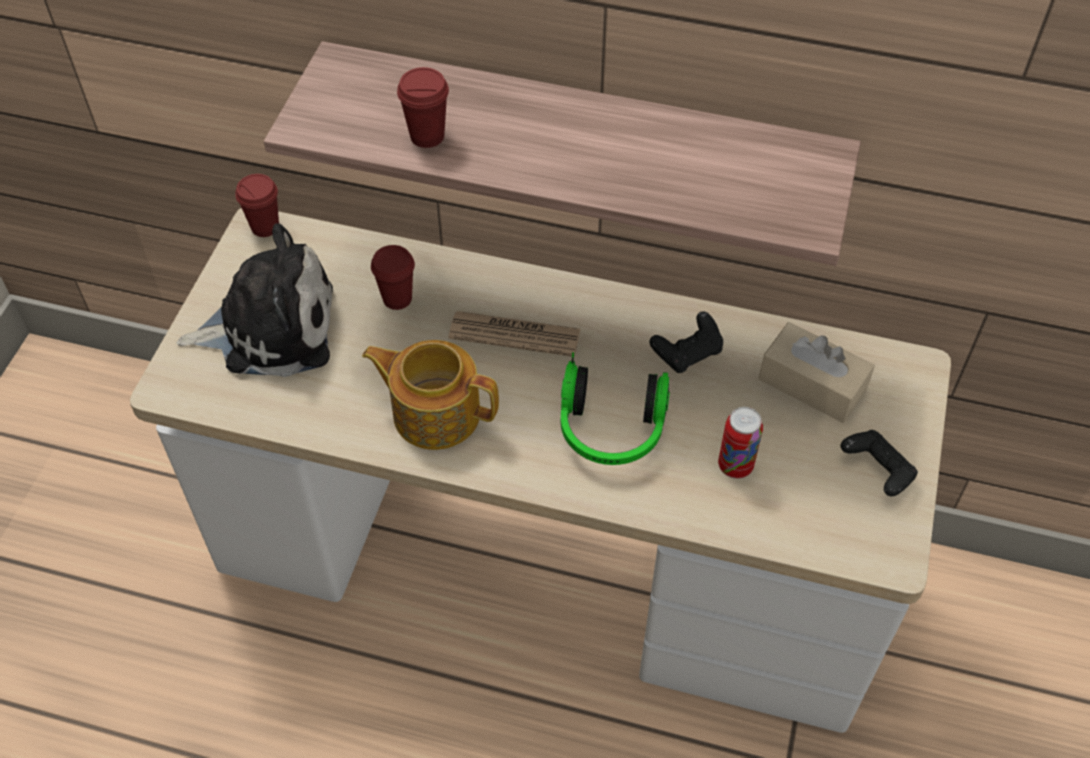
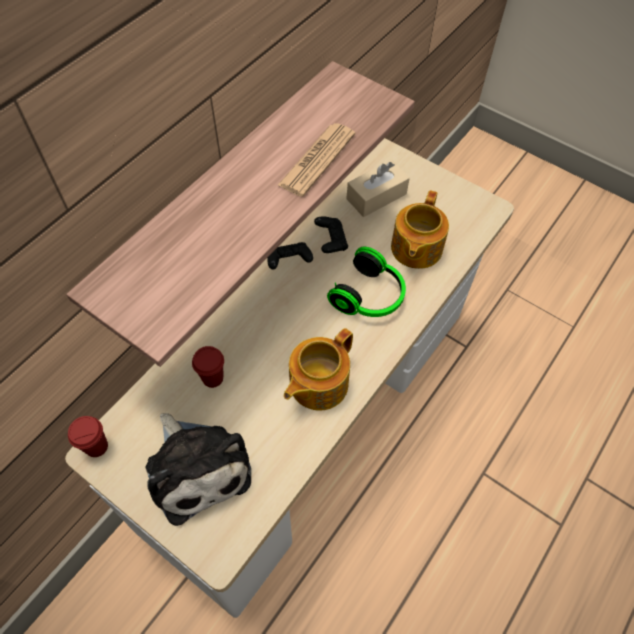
camera: 70 degrees left, 5 degrees up
plush toy [176,224,333,377] -> plush toy turned 135 degrees clockwise [145,413,251,526]
red cup [397,67,449,148] -> none
newspaper [448,311,581,357] -> newspaper moved to [277,123,355,197]
can [718,407,763,479] -> teapot [391,190,449,269]
black game controller [841,430,918,496] -> black game controller moved to [267,242,313,269]

